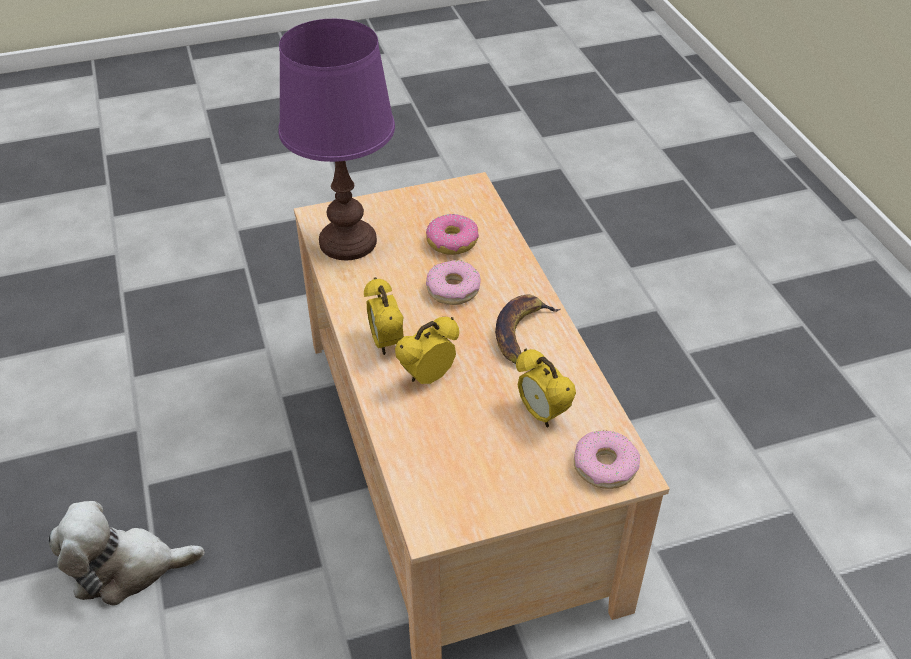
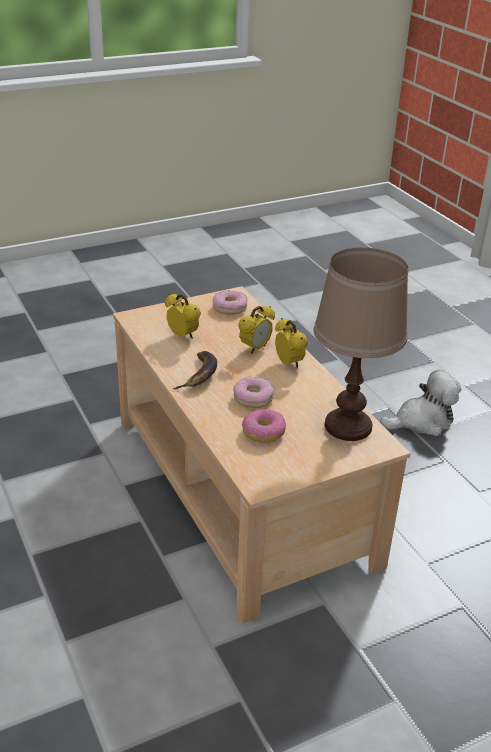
camera: 170 degrees right, 10 degrees down
purple table lamp [279,19,395,260] -> brown table lamp [314,247,408,441]
donut [574,431,640,489] -> donut moved to [213,290,247,315]

